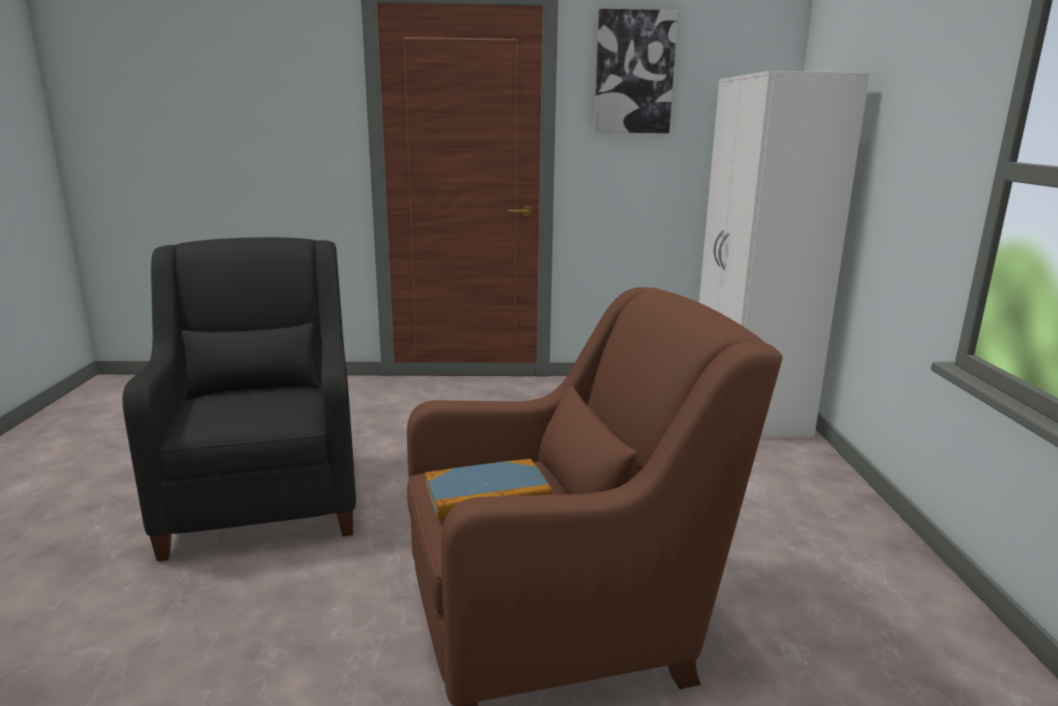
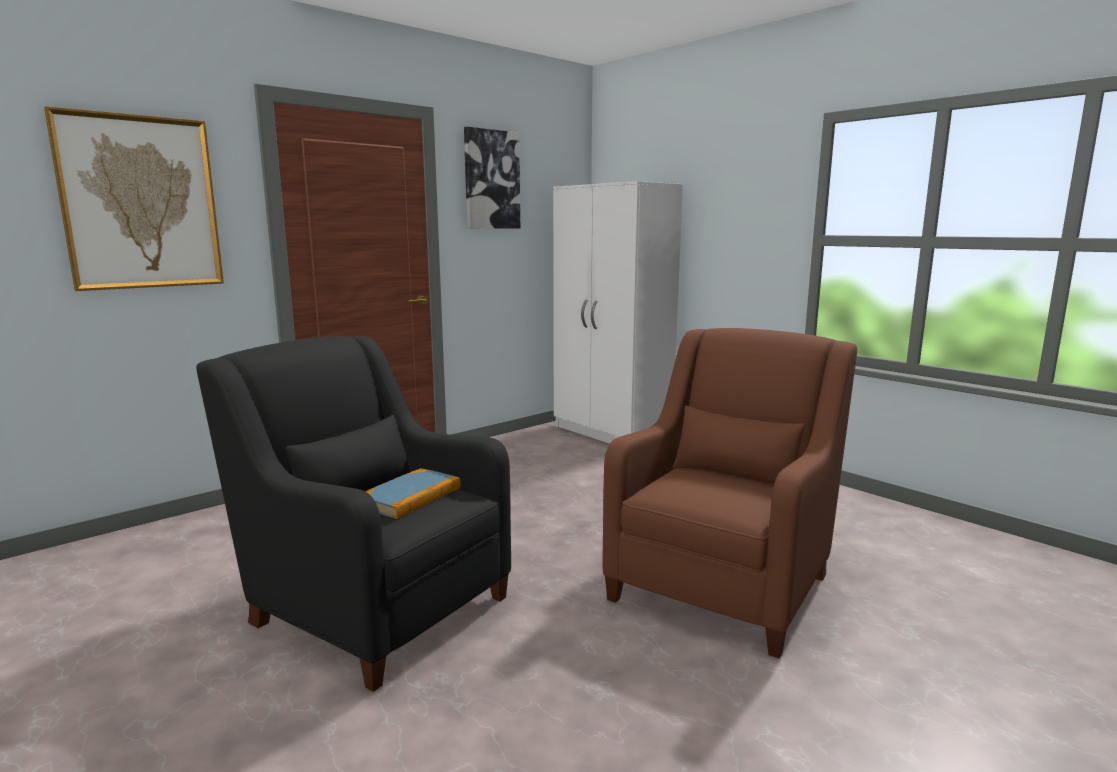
camera: 40 degrees left, 5 degrees down
book [425,459,552,520] -> book moved to [365,468,461,519]
none -> picture [44,106,224,291]

